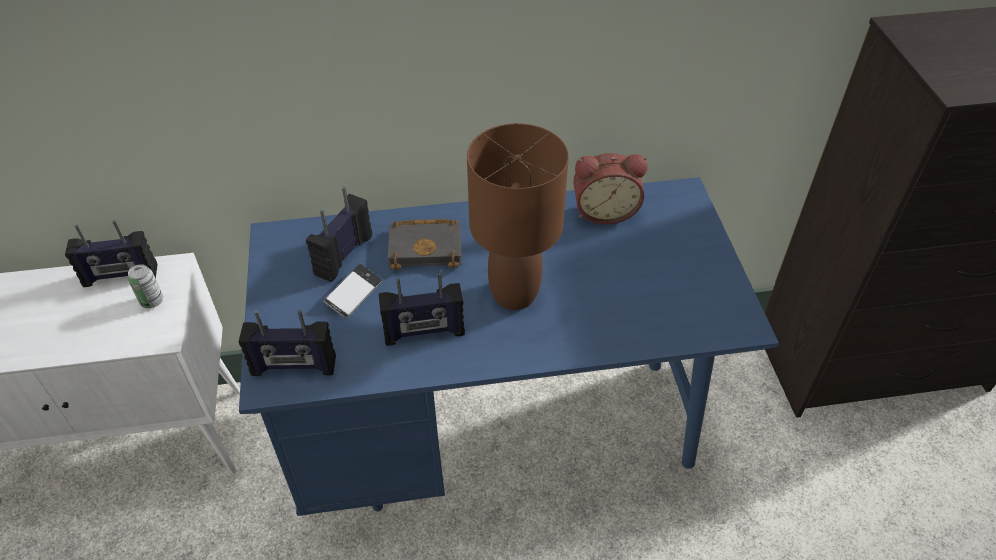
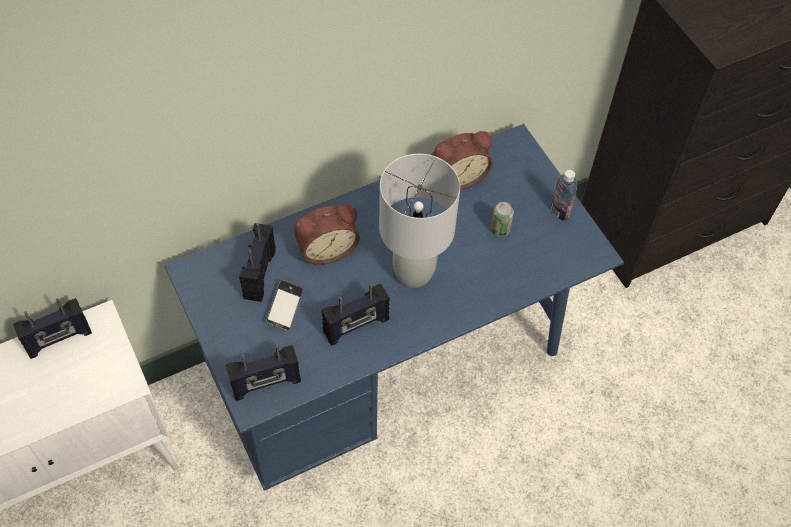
camera: 20 degrees left, 10 degrees up
can [128,264,163,308] -> can moved to [491,202,514,237]
black book [387,219,462,270] -> alarm clock [294,204,360,265]
brown table lamp [467,123,569,310] -> grey table lamp [379,154,460,288]
none -> bottle [551,170,577,221]

